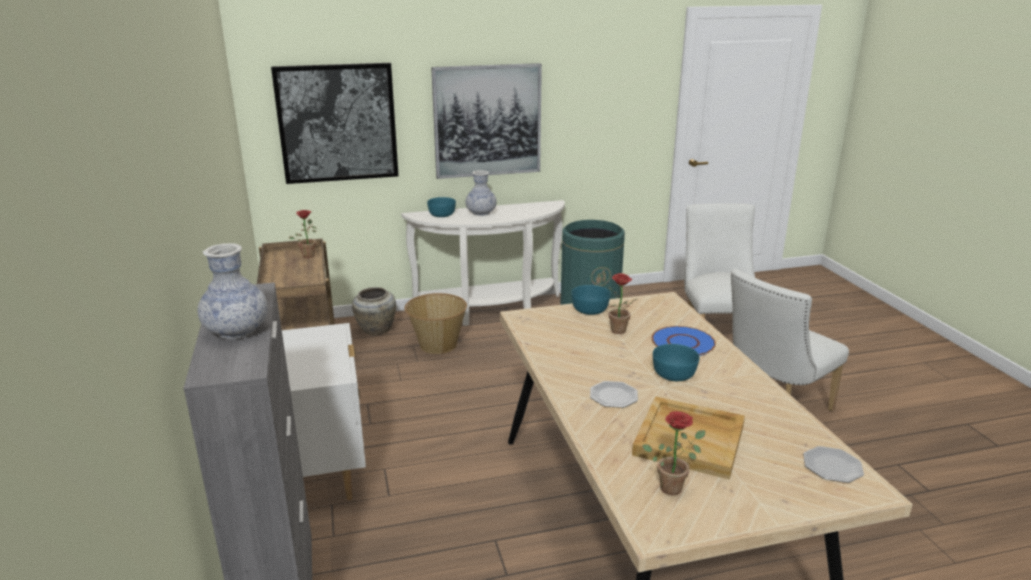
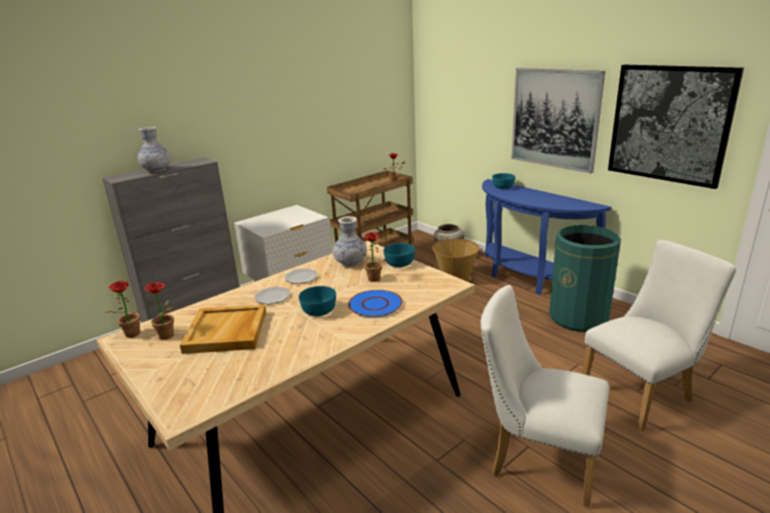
camera: 65 degrees right, 0 degrees up
picture [271,63,399,184] -> picture moved to [608,65,744,189]
white console table [401,200,565,326] -> blue console table [482,179,611,295]
vase [466,170,497,216] -> vase moved to [333,216,367,266]
plate [803,446,864,483] -> plate moved to [285,268,318,284]
none -> potted plant [108,280,149,338]

